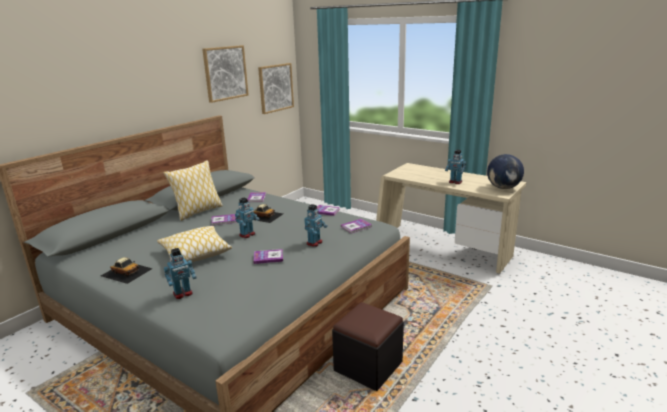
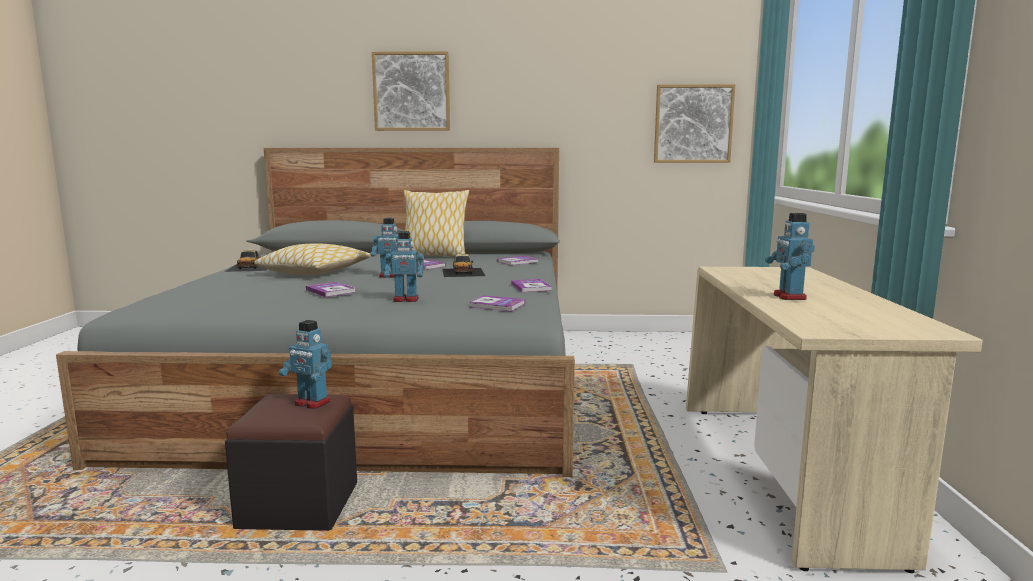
camera: 55 degrees right, 10 degrees down
toy robot [164,248,197,299] -> toy robot moved to [279,320,332,409]
picture [202,45,249,103] -> picture moved to [372,51,450,131]
globe [487,154,524,189] -> none

